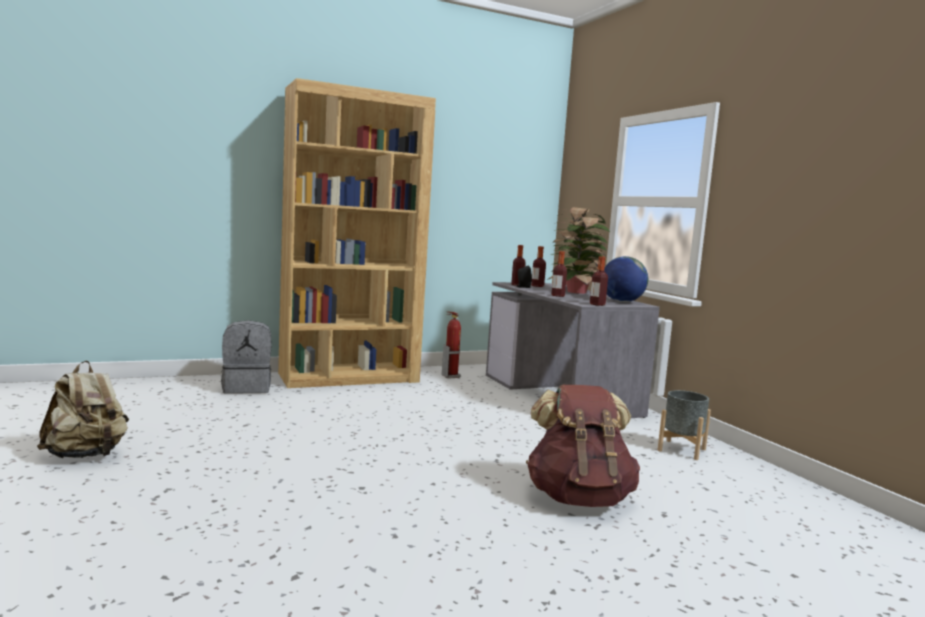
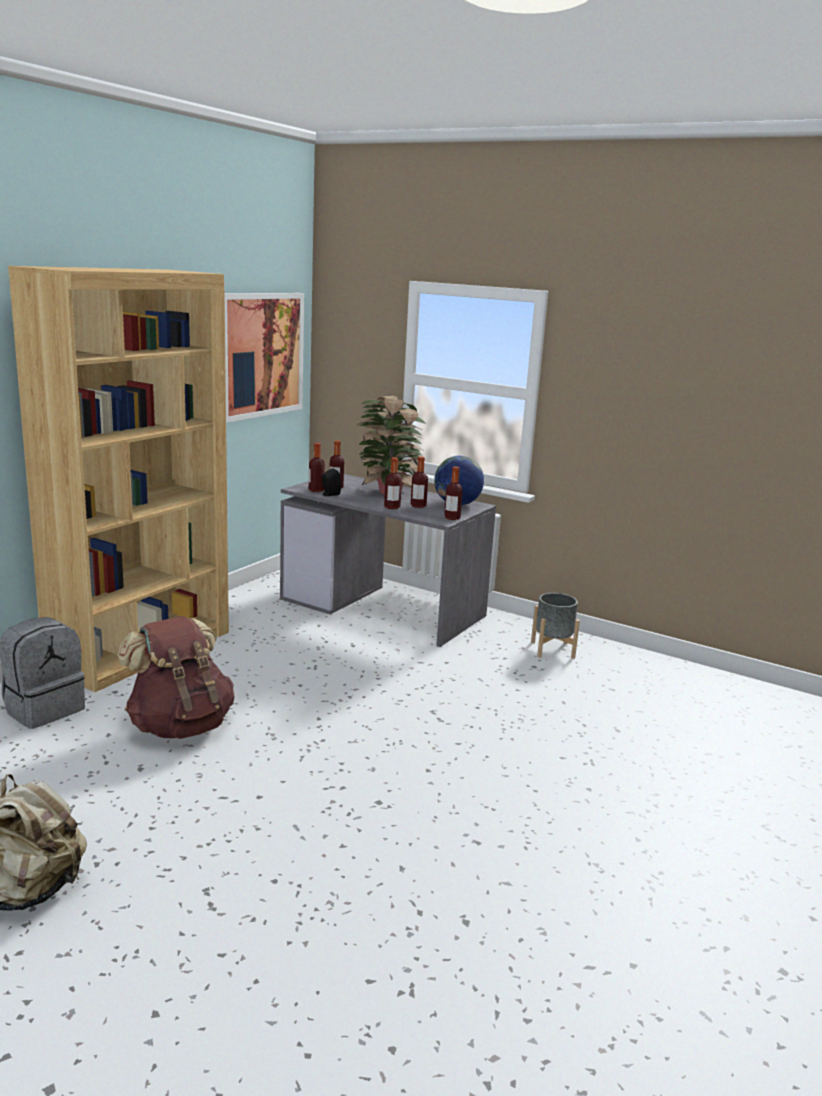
camera: 35 degrees left, 10 degrees up
fire extinguisher [442,312,461,379] -> none
brown backpack [526,385,640,507] -> brown backpack moved to [117,616,235,739]
none -> picture [225,293,304,423]
none -> bottle [411,457,428,508]

